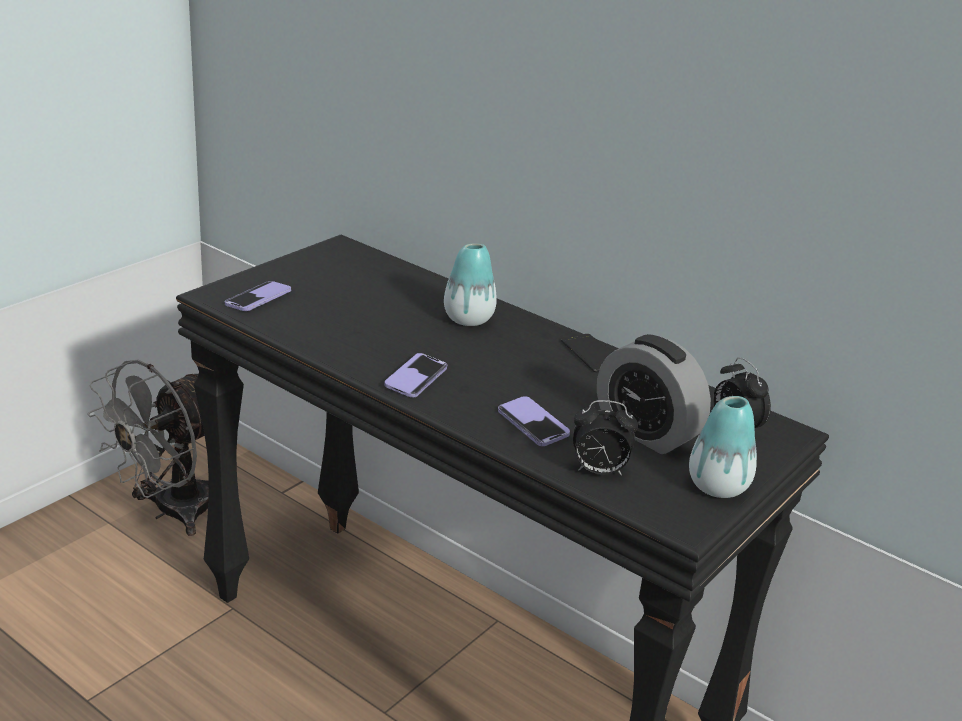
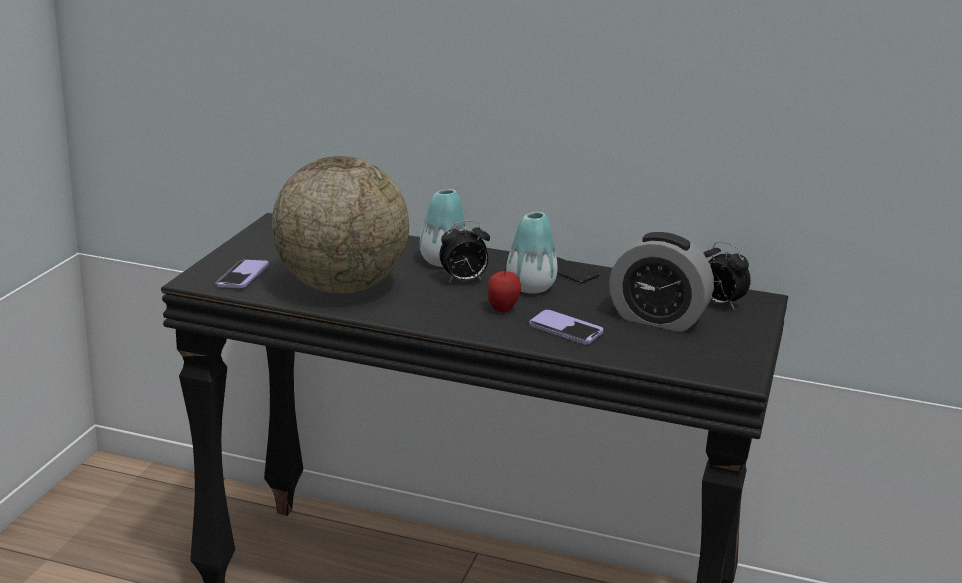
camera: 20 degrees left, 5 degrees down
grey fan [87,360,209,536] -> none
phone [384,353,447,398] -> none
alarm clock [573,400,638,476] -> alarm clock moved to [439,220,490,282]
vase [689,396,757,498] -> vase moved to [506,212,558,293]
none -> globe [272,156,409,293]
none -> apple [487,268,521,313]

